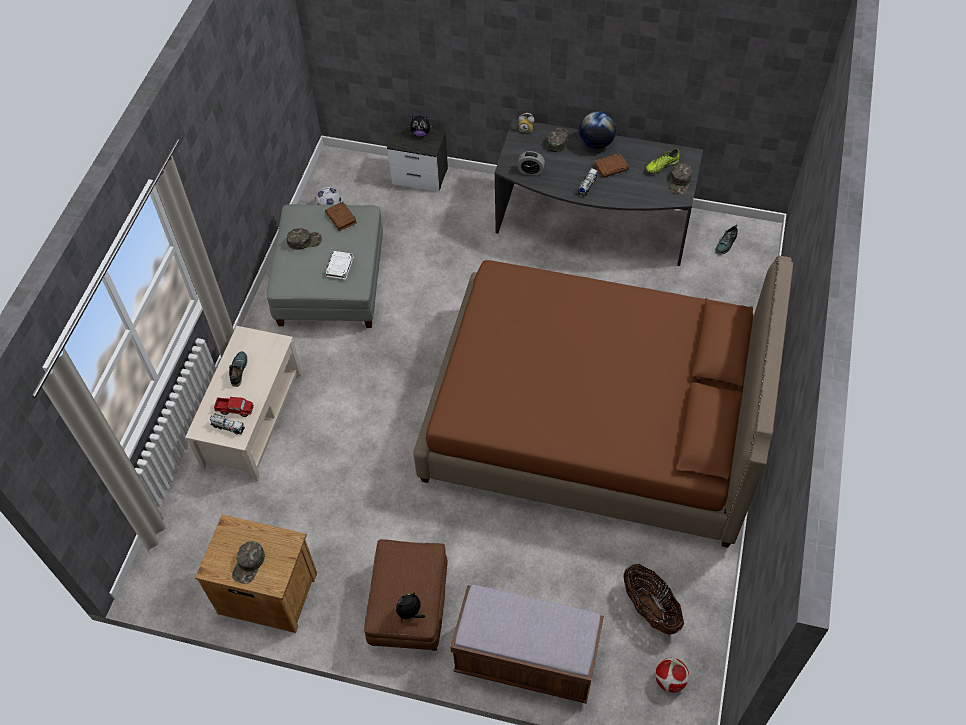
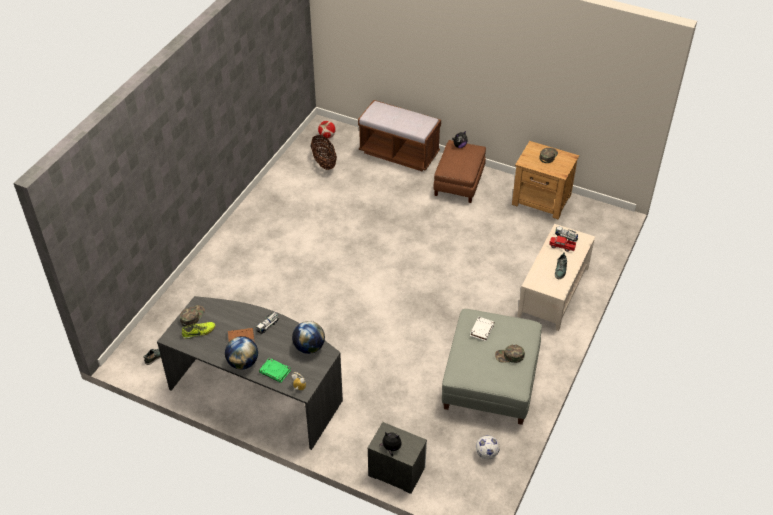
camera: 170 degrees left, 10 degrees down
brown book [325,202,357,231] -> none
brown bed [413,256,793,548] -> none
alarm clock [517,151,545,175] -> globe [292,321,325,354]
green cap [546,128,570,152] -> green book [259,358,291,383]

